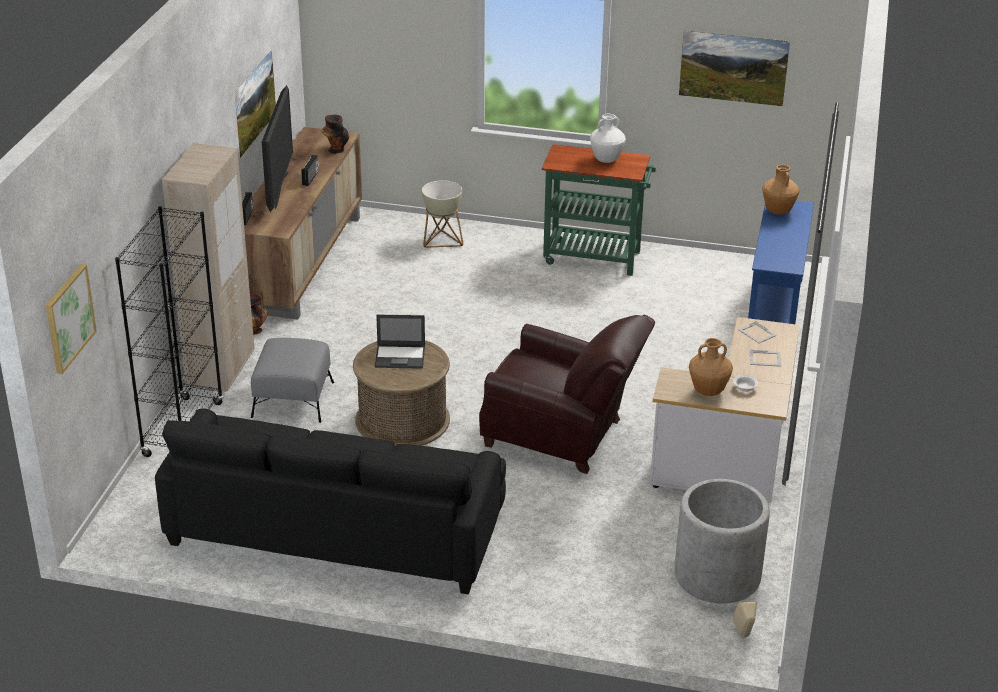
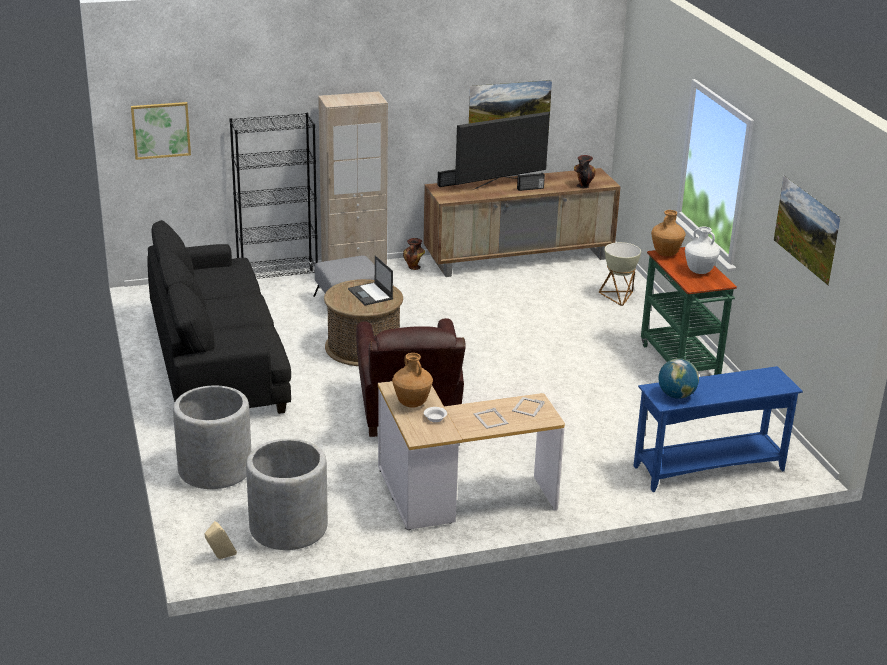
camera: 60 degrees right, 5 degrees down
brown vase [762,165,799,215] -> brown vase moved to [651,210,686,256]
none -> grey planter [173,385,251,489]
none -> globe [658,358,699,399]

